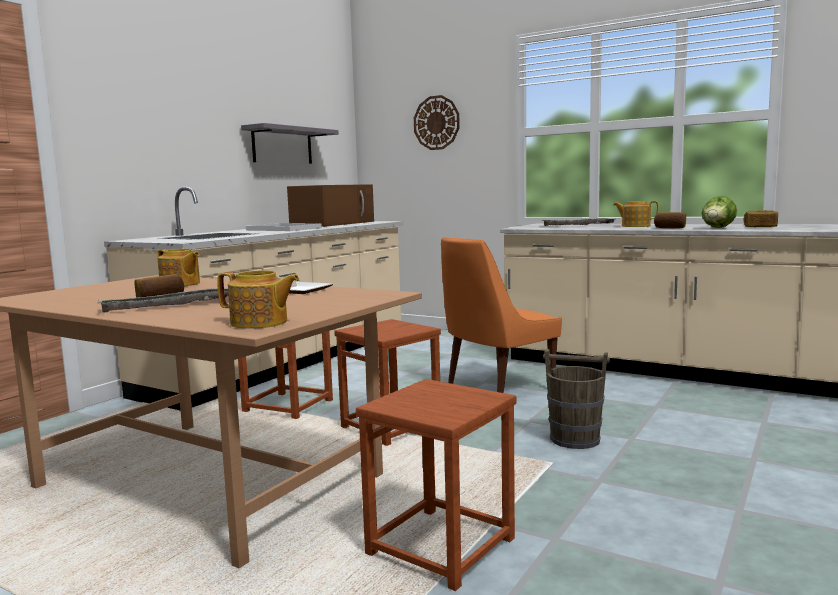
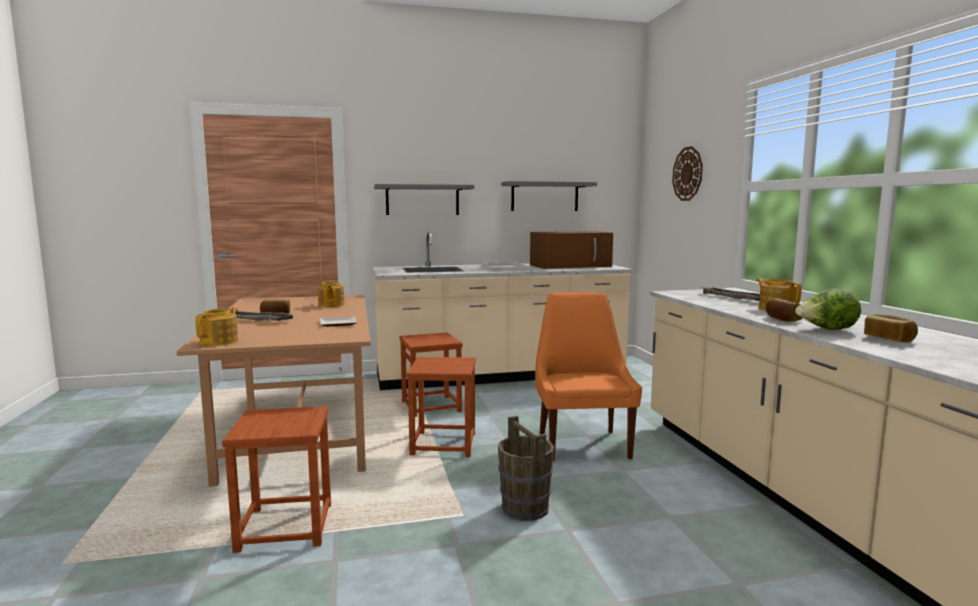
camera: 45 degrees right, 0 degrees up
teapot [217,271,299,329] -> teapot turned 135 degrees counterclockwise [195,307,238,346]
orange chair [441,237,562,393] -> orange chair turned 75 degrees clockwise [535,292,642,462]
none -> grey shelf [374,184,474,215]

